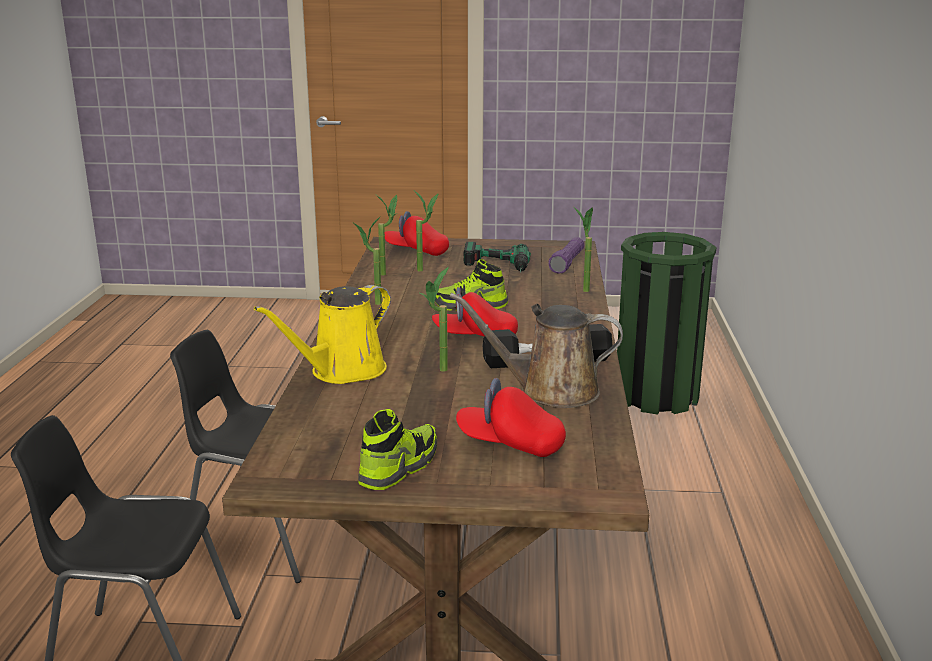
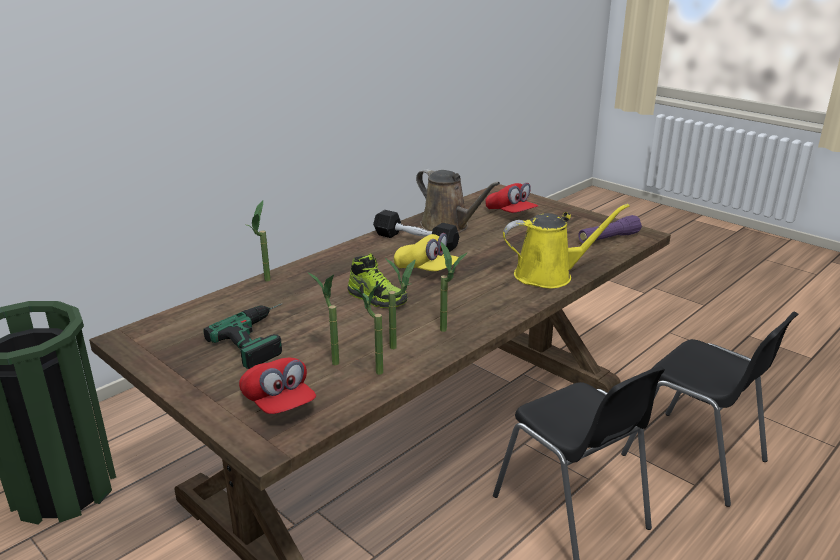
camera: 140 degrees left, 5 degrees up
shoe [358,409,437,490] -> none
potted plant [418,267,449,372] -> potted plant moved to [385,258,415,349]
red cap [432,287,518,337] -> yellow cap [394,233,459,271]
purple flashlight [549,237,584,274] -> purple flashlight moved to [578,215,642,243]

